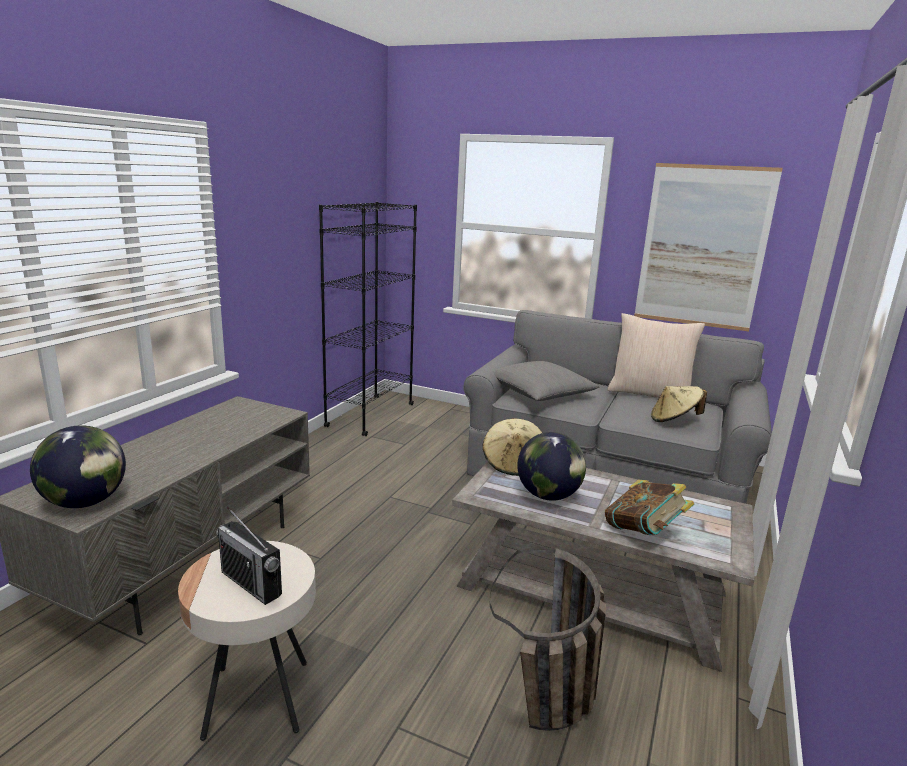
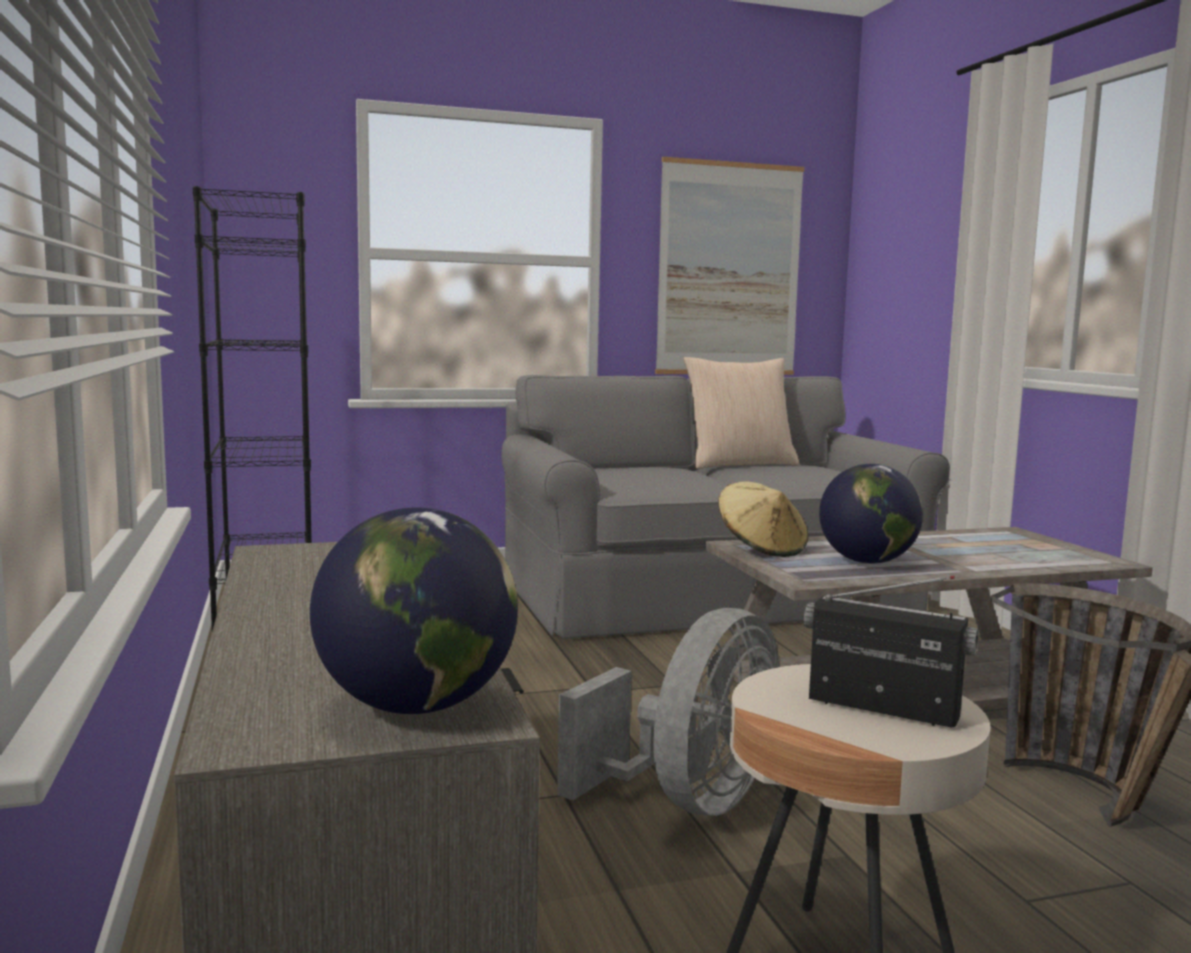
camera: 40 degrees left, 10 degrees down
radio [216,507,282,605] -> radio turned 150 degrees counterclockwise [804,576,979,727]
grey pillow [492,361,600,401] -> none
book [605,480,694,535] -> none
beige hat [651,386,707,422] -> none
none -> grey fan [557,608,780,816]

